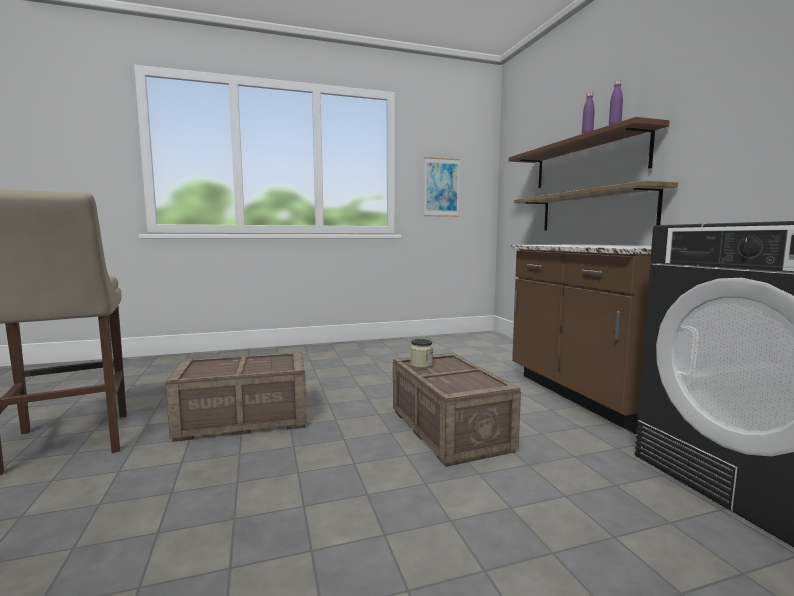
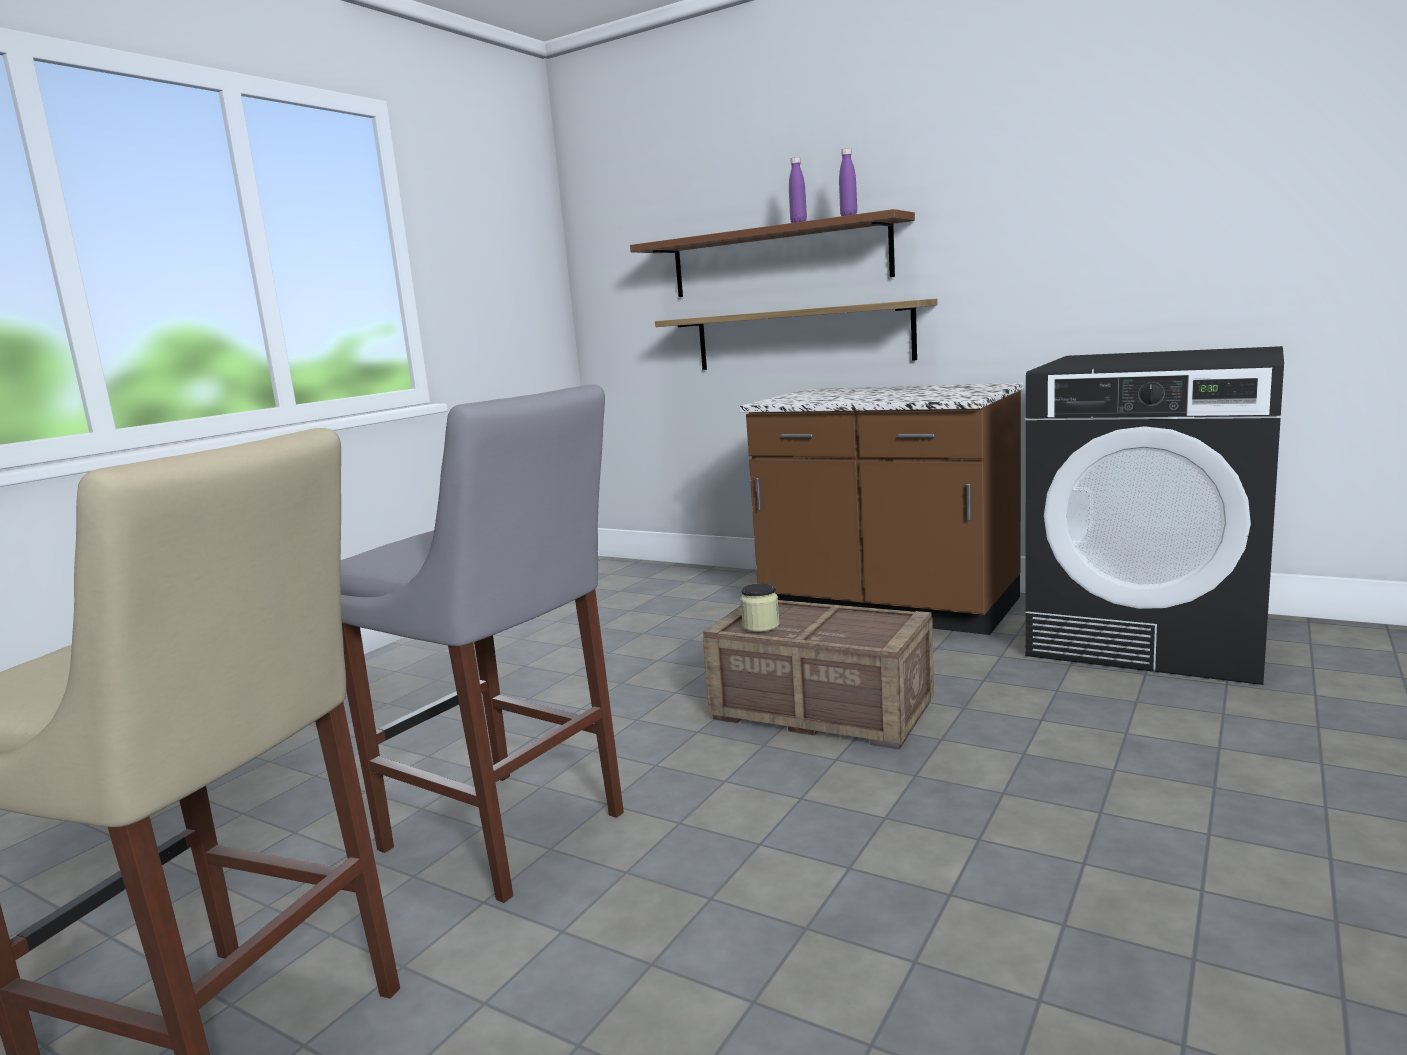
camera: 40 degrees left, 5 degrees up
crate [165,352,307,442] -> grey stool [341,384,624,903]
picture [424,157,460,217] -> none

